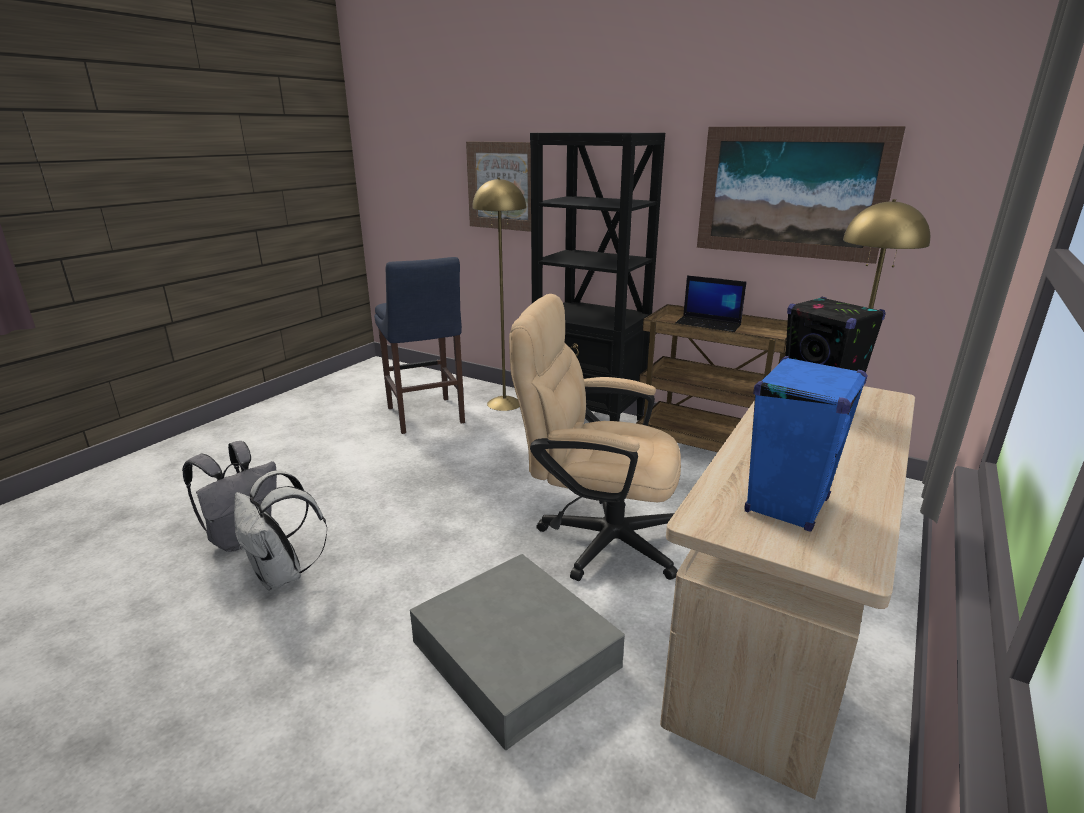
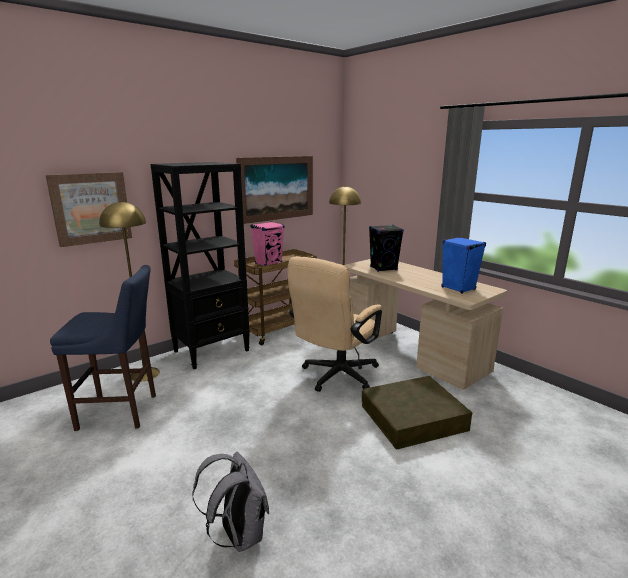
camera: 70 degrees left, 5 degrees down
white backpack [234,470,328,591] -> none
grey storage box [410,554,625,750] -> brown storage box [362,376,473,450]
laptop [675,275,746,332] -> pink speaker [251,221,284,266]

